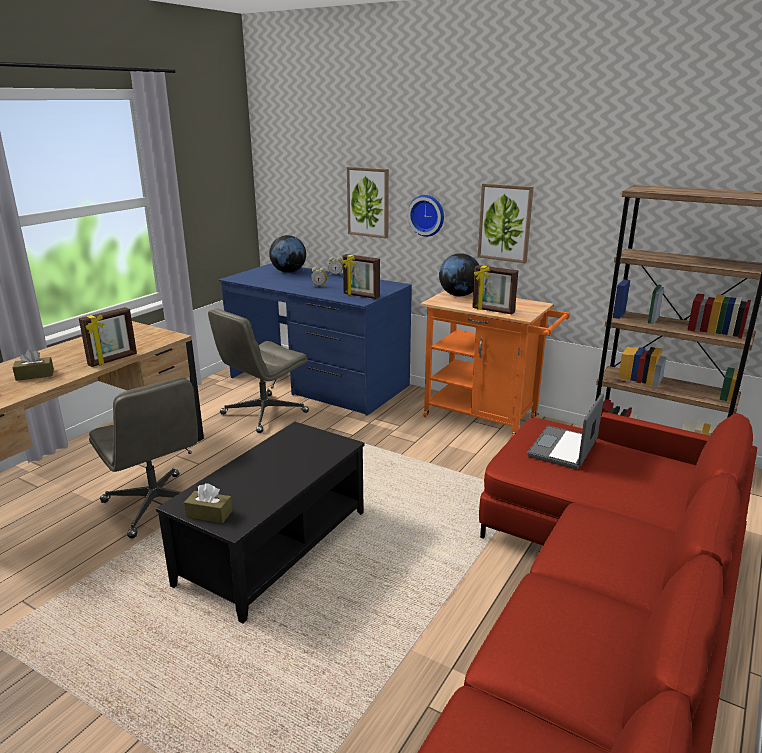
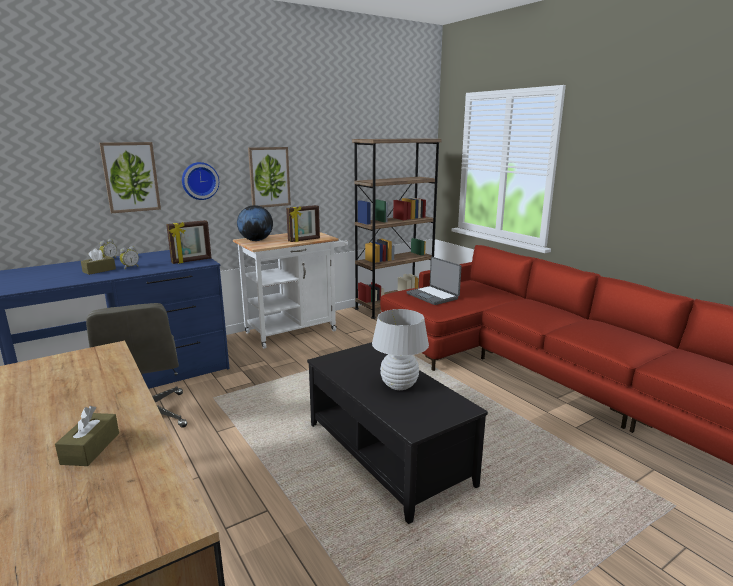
camera: 65 degrees left, 5 degrees down
picture frame [79,307,137,367] -> none
grey office chair [89,377,198,539] -> none
brown tissue box [184,483,233,523] -> brown tissue box moved to [81,248,116,275]
globe [269,235,306,273] -> none
orange cart [420,291,570,436] -> white cart [233,232,348,349]
none -> white table lamp [372,309,429,390]

